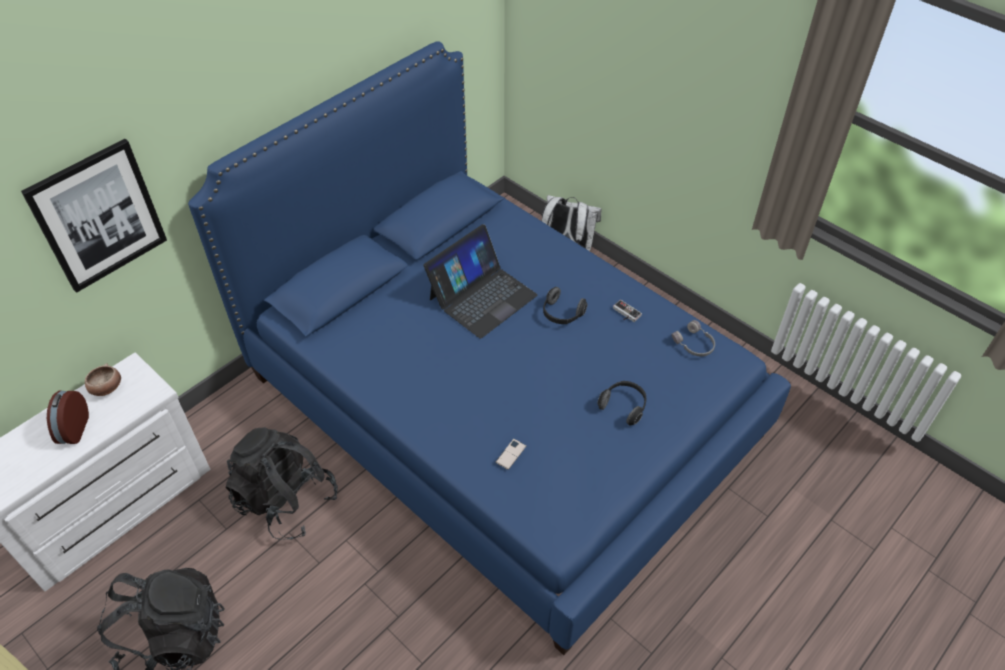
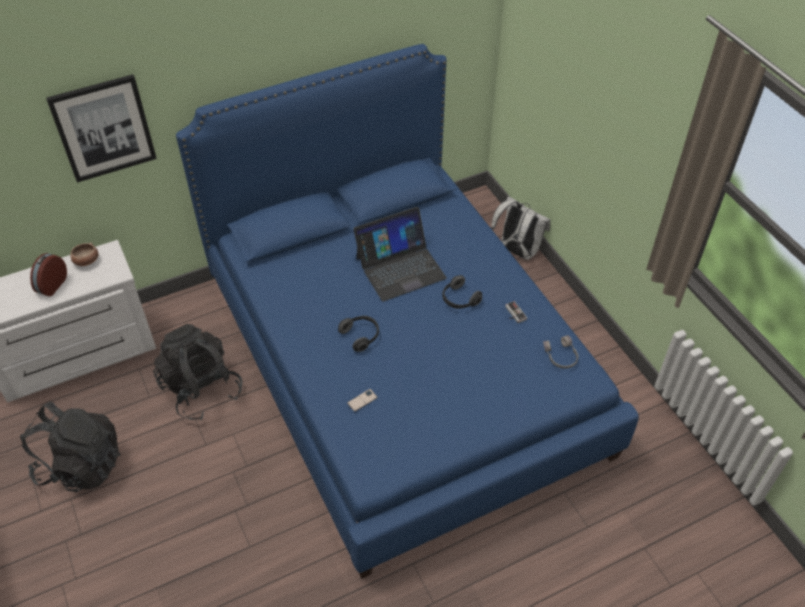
camera: 20 degrees right, 0 degrees up
headphones [597,381,646,426] -> headphones moved to [338,316,379,352]

